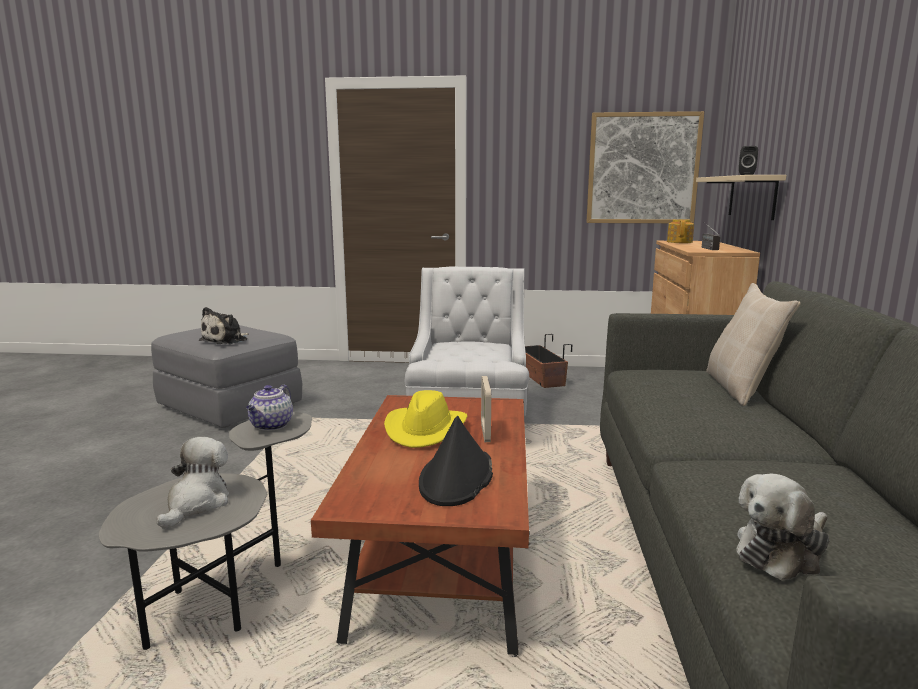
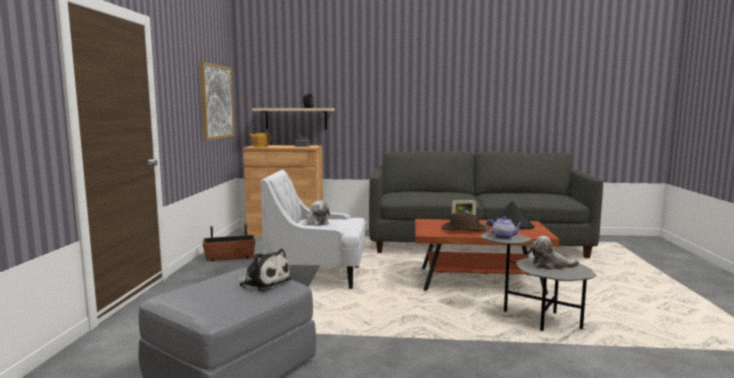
camera: 90 degrees left, 5 degrees down
yellow hat [384,390,467,448] -> brown hat [441,212,490,231]
beige pillow [706,283,801,406] -> none
plush toy [736,474,830,580] -> plush toy moved to [306,200,330,226]

